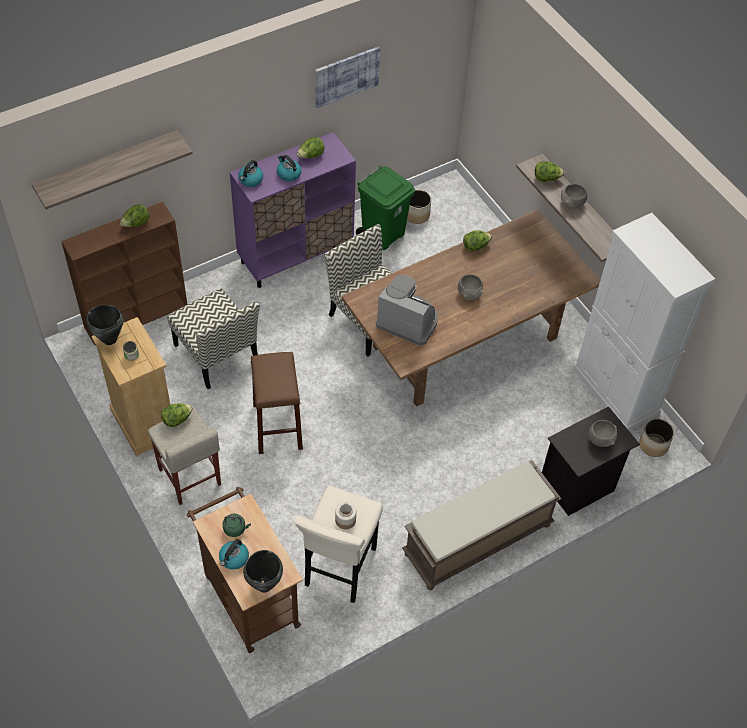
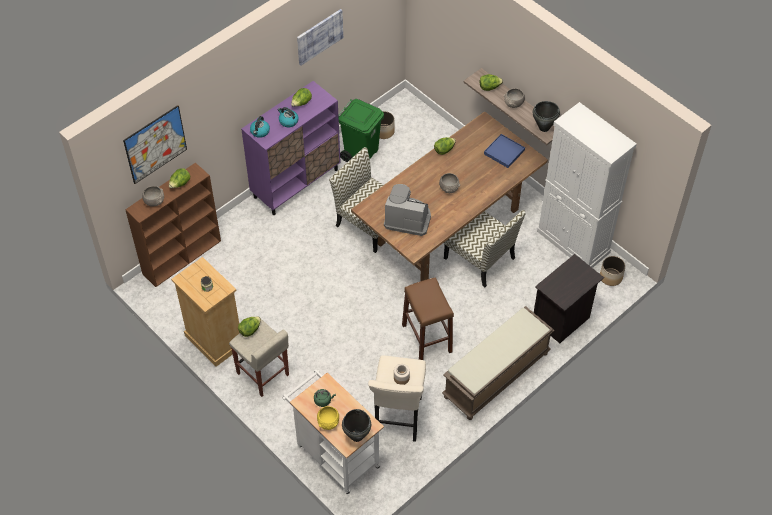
camera: 10 degrees left, 0 degrees up
shelf [32,130,193,209] -> picture [123,105,187,184]
black cooking pot [86,305,124,345] -> black cooking pot moved to [533,101,560,132]
chair [167,288,260,389] -> chair moved to [444,210,526,287]
brown cart [187,486,303,653] -> white cart [282,370,384,495]
kettle [219,539,249,570] -> yellow bowl [317,406,339,430]
brown stool [251,352,303,454] -> brown stool moved to [402,277,454,360]
grey bowl [589,420,617,447] -> grey bowl moved to [142,186,164,207]
none -> blue tray [484,134,525,168]

